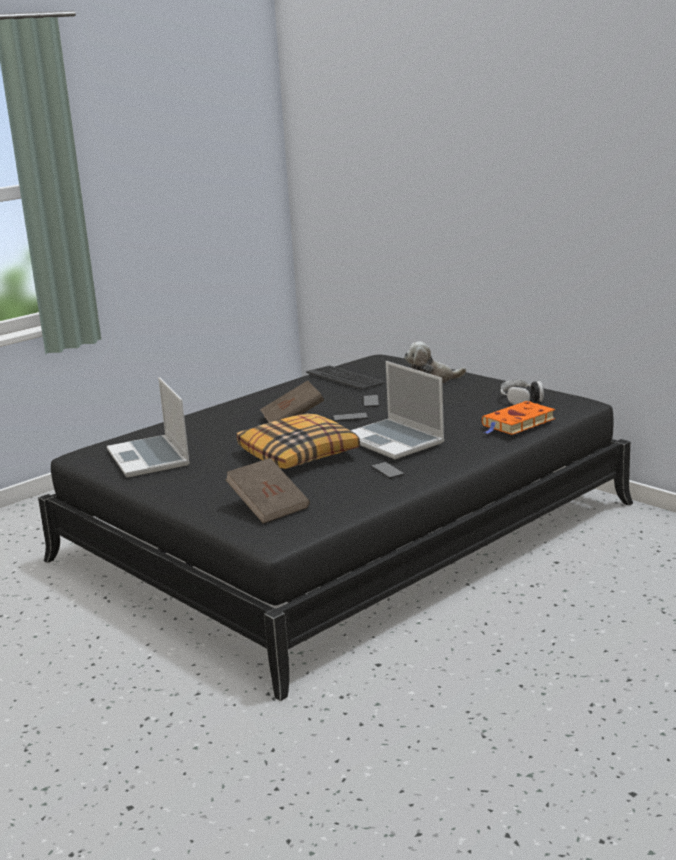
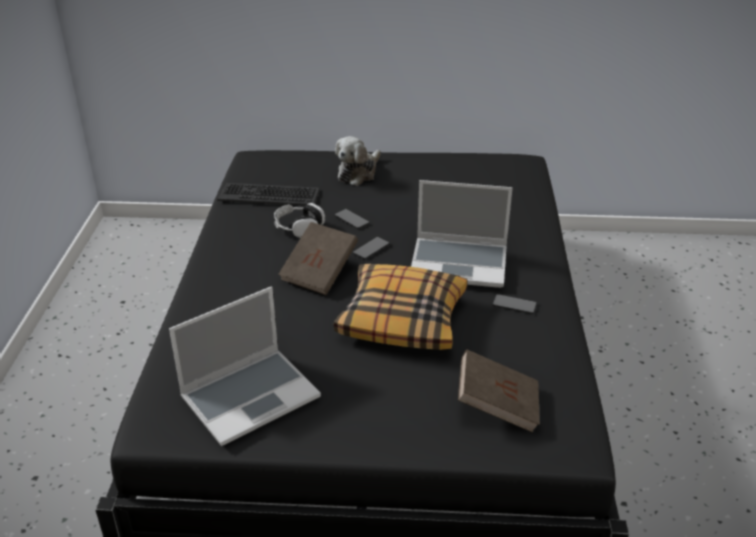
camera: 45 degrees left, 15 degrees up
laptop [107,377,190,477] -> laptop turned 60 degrees counterclockwise [169,286,321,446]
orange book [482,401,555,435] -> none
headphones [501,380,544,405] -> headphones moved to [274,203,325,238]

